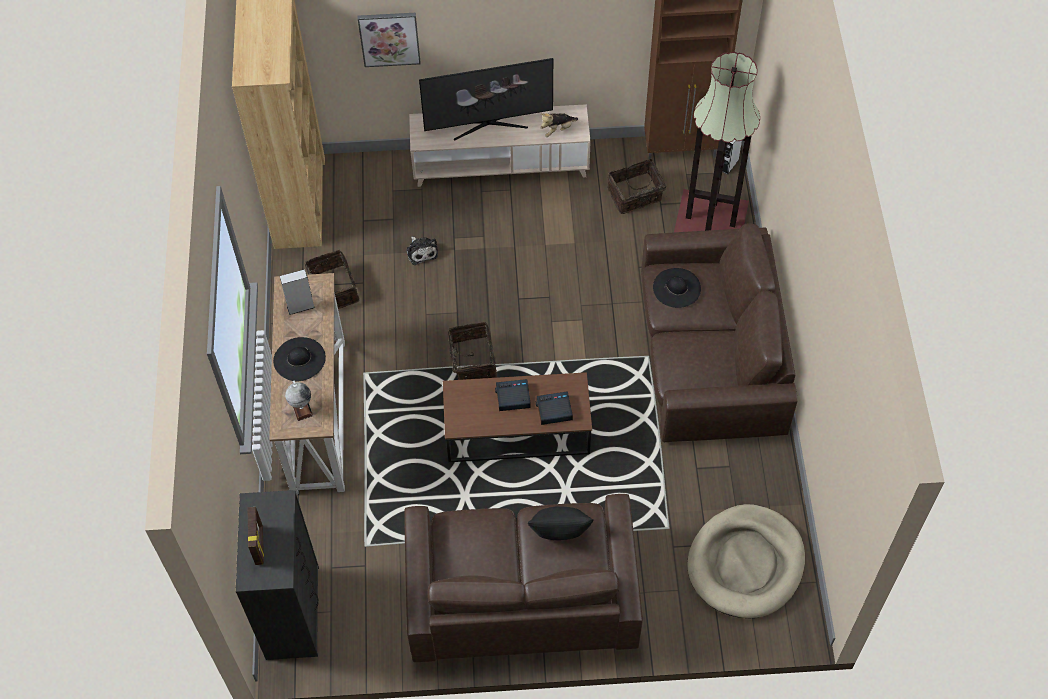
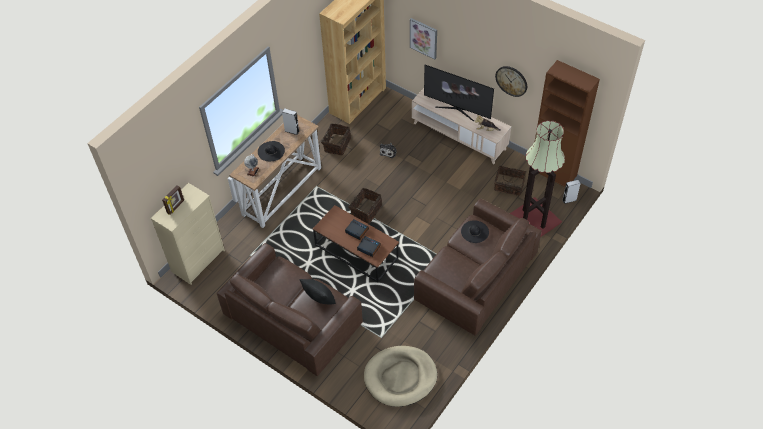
camera: 40 degrees right, 5 degrees down
black dresser [235,490,319,660] -> beige dresser [151,183,225,285]
none -> wall clock [495,66,527,97]

